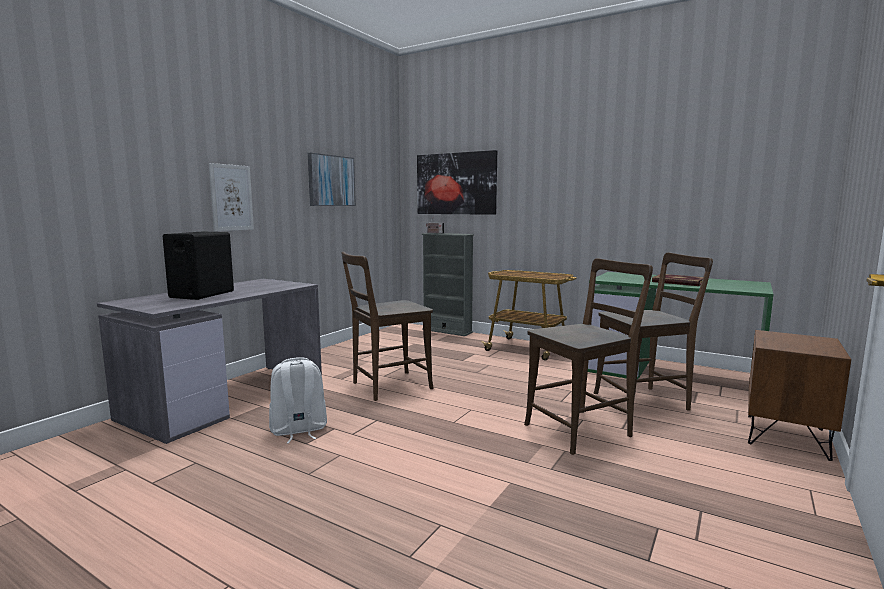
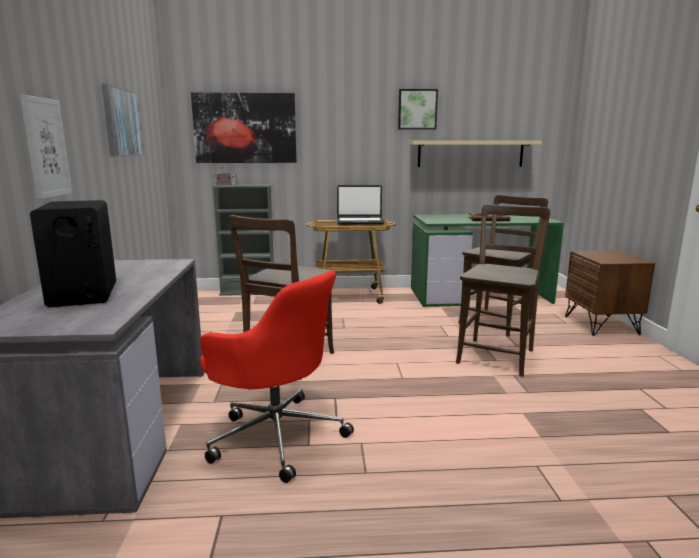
camera: 35 degrees left, 5 degrees up
white backpack [269,357,327,443] -> red office chair [200,270,354,483]
none -> laptop [337,185,384,225]
none -> picture [398,89,438,130]
none -> beige shelf [409,141,542,167]

